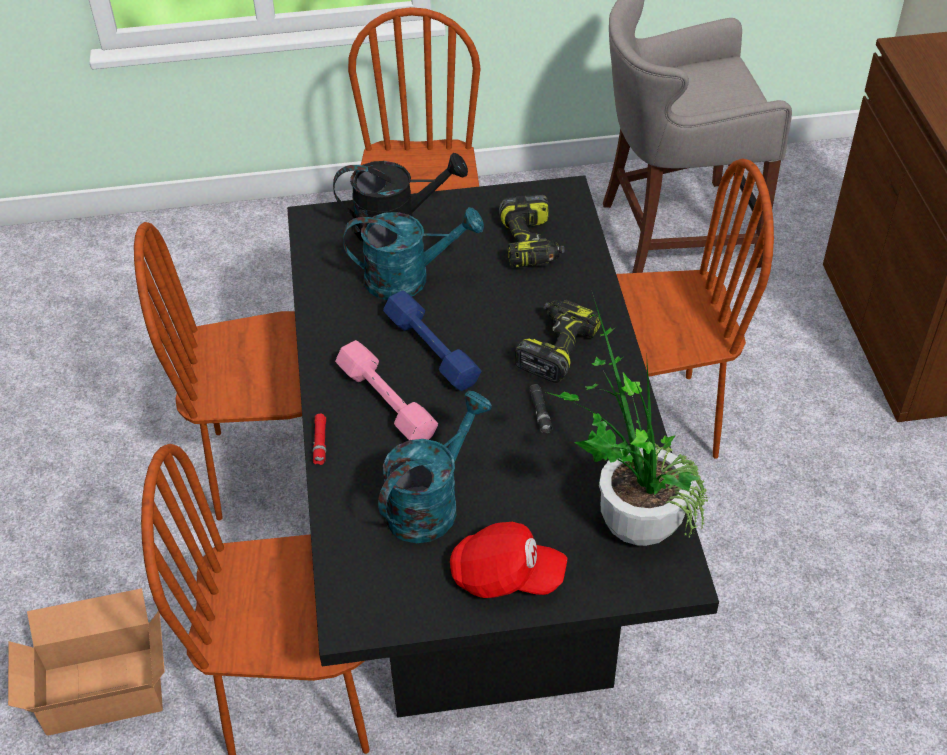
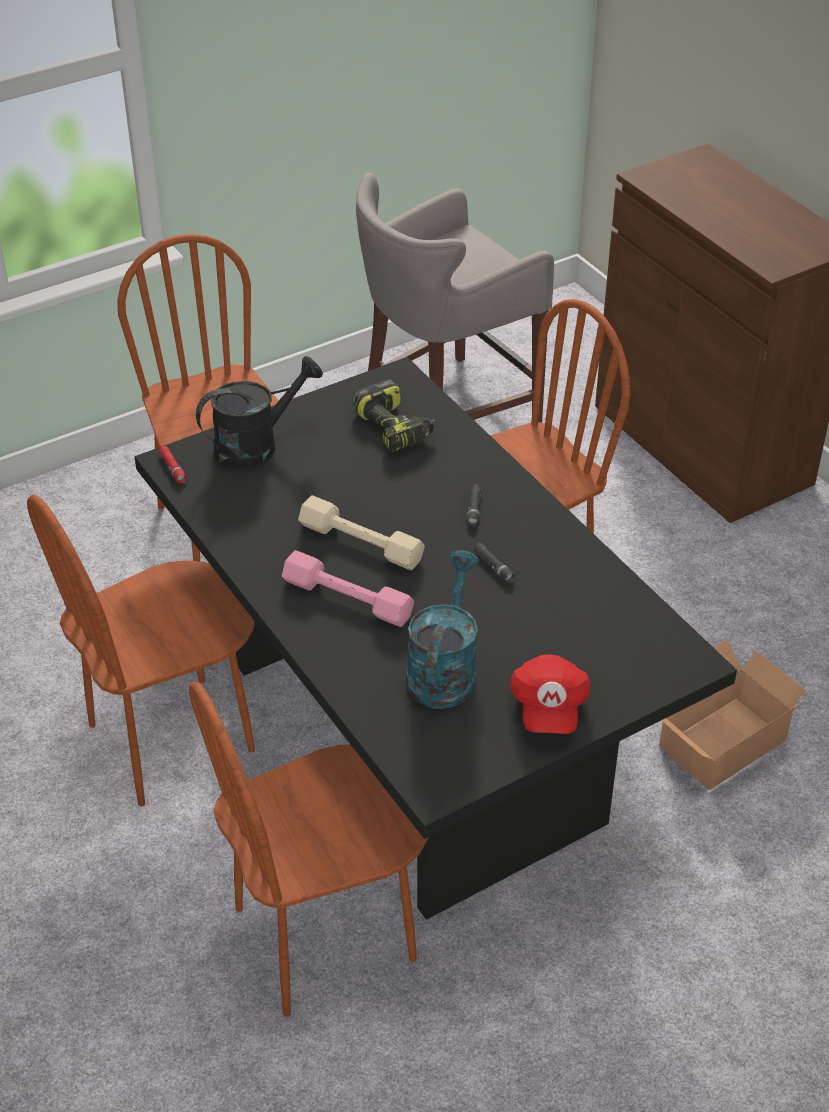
camera: 25 degrees left, 5 degrees down
cardboard box [8,588,165,736] -> cardboard box moved to [659,639,809,790]
red flashlight [313,414,326,465] -> red flashlight moved to [159,446,187,484]
turquoise watering can [343,207,484,300] -> none
blue dumbbell [383,290,482,391] -> beige dumbbell [298,495,425,570]
red cap [450,522,567,598] -> red cap turned 105 degrees clockwise [510,654,590,734]
power drill [515,299,602,383] -> black flashlight [467,484,482,527]
potted plant [546,290,710,546] -> none

